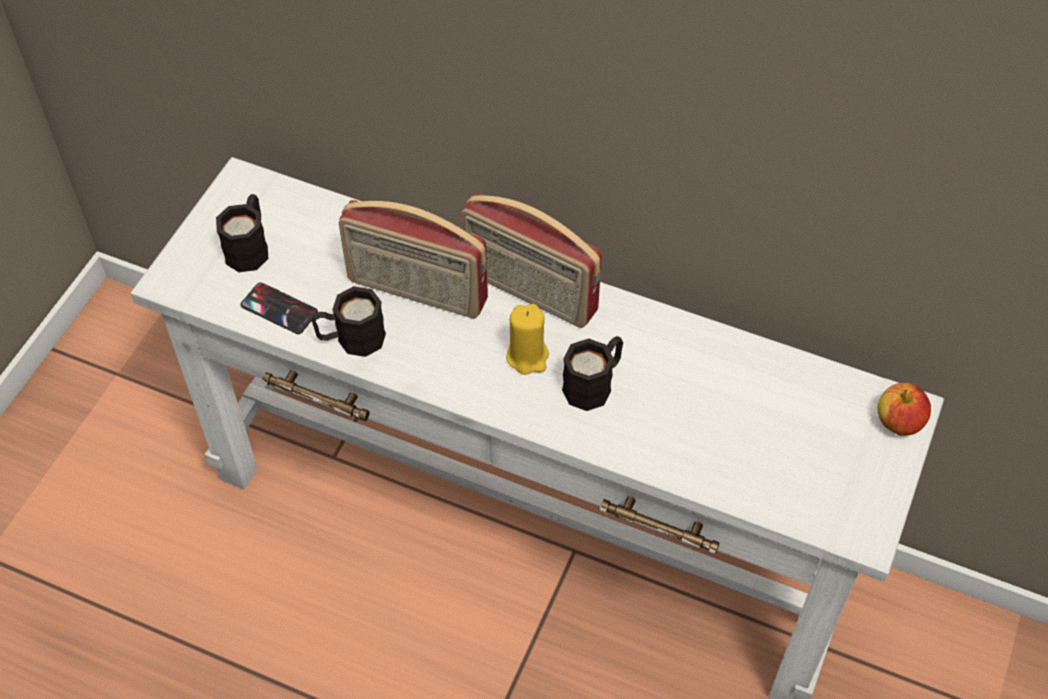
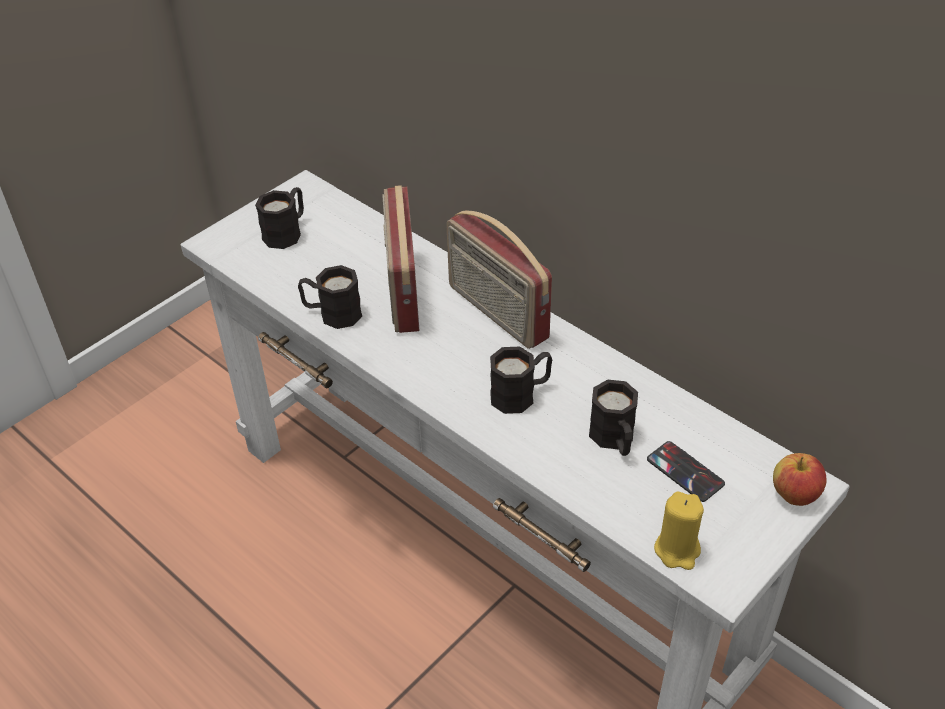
camera: 20 degrees right, 10 degrees down
phone [241,282,318,334] -> phone moved to [647,441,725,502]
radio [339,200,488,318] -> radio turned 45 degrees clockwise [382,185,419,333]
yellow candle [506,304,549,375] -> yellow candle moved to [654,492,704,570]
none -> black mug [589,380,638,456]

